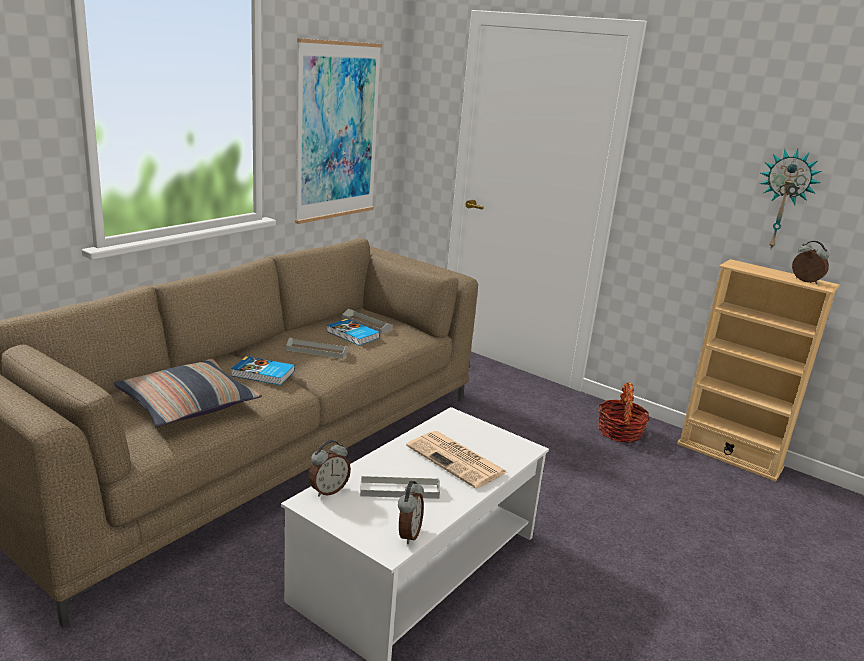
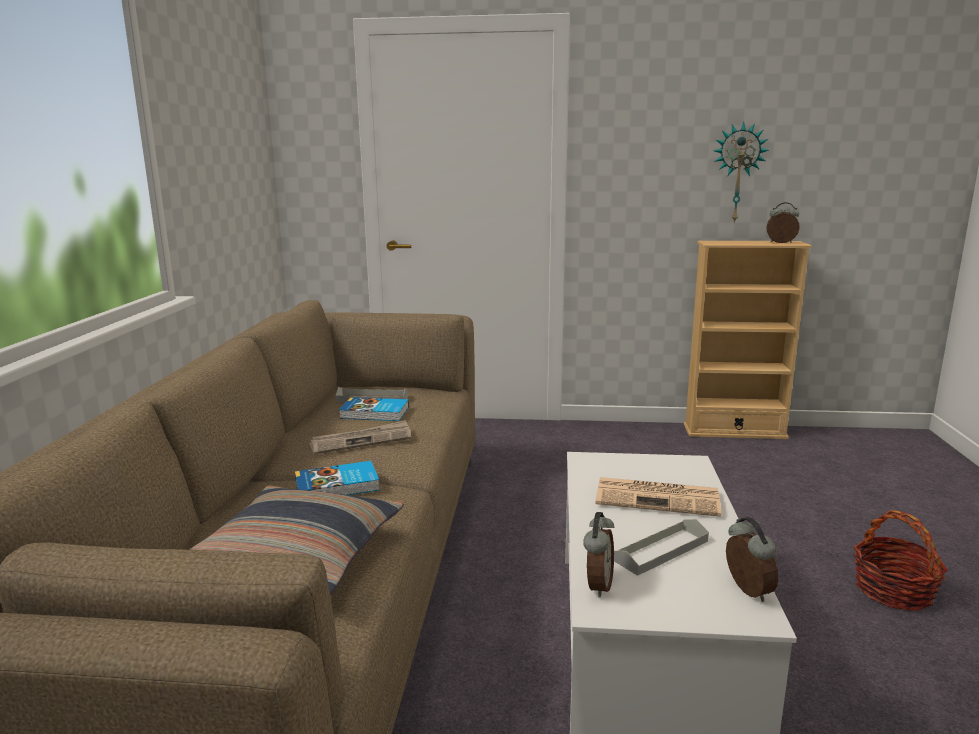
camera: 30 degrees left, 5 degrees down
grey tray [286,338,348,359] -> newspaper [309,420,411,454]
picture [295,38,382,224] -> none
basket [598,382,650,443] -> basket moved to [854,510,948,611]

